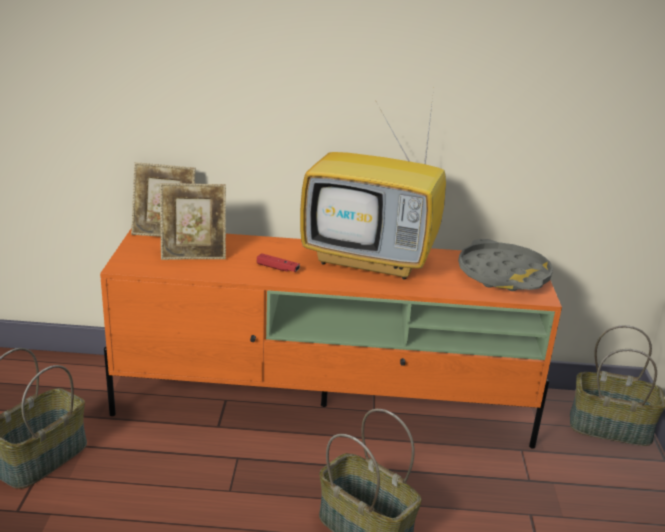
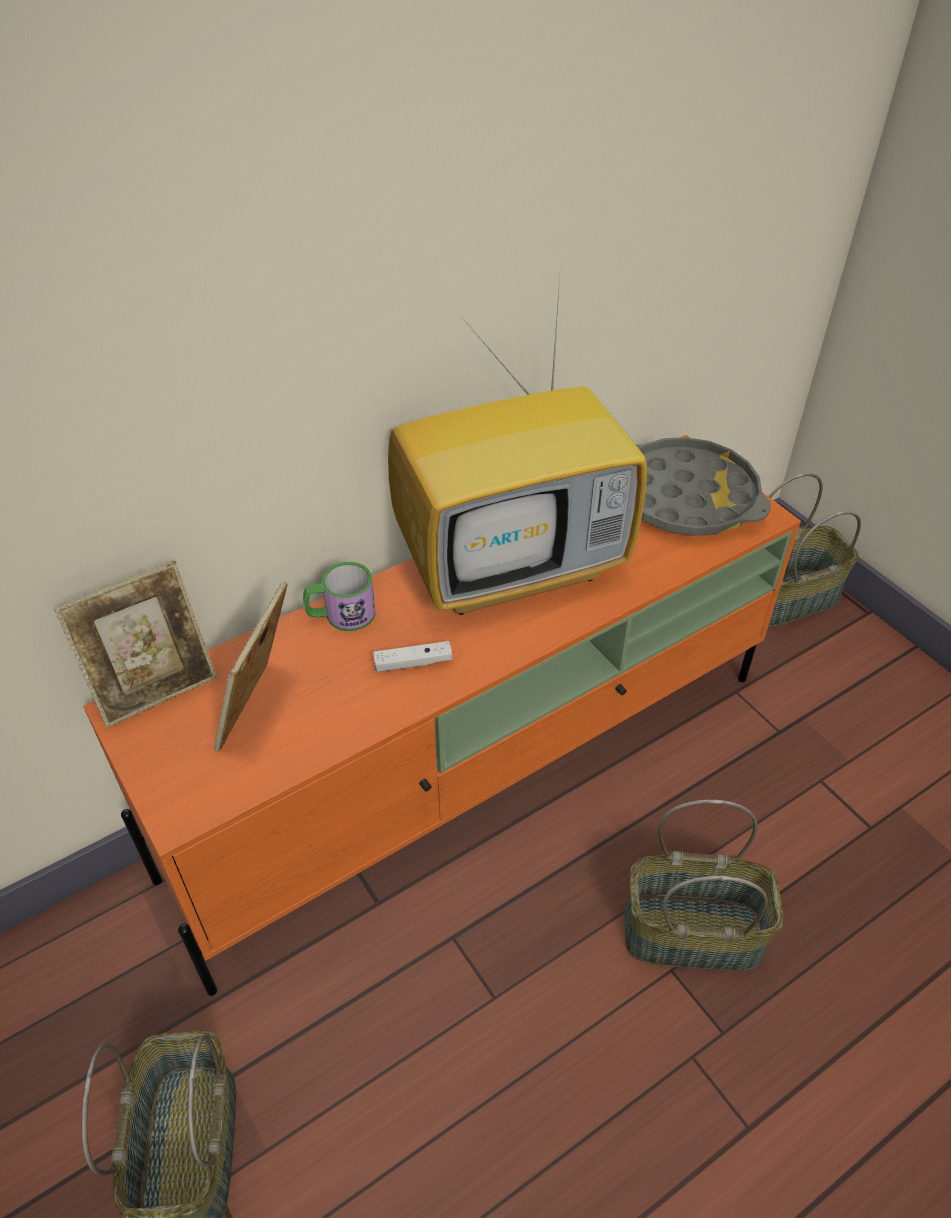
camera: 35 degrees left, 20 degrees up
picture frame [160,183,226,260] -> picture frame turned 150 degrees clockwise [214,581,288,752]
red game controller [257,253,300,272] -> white game controller [373,641,452,672]
none -> mug [303,562,376,631]

